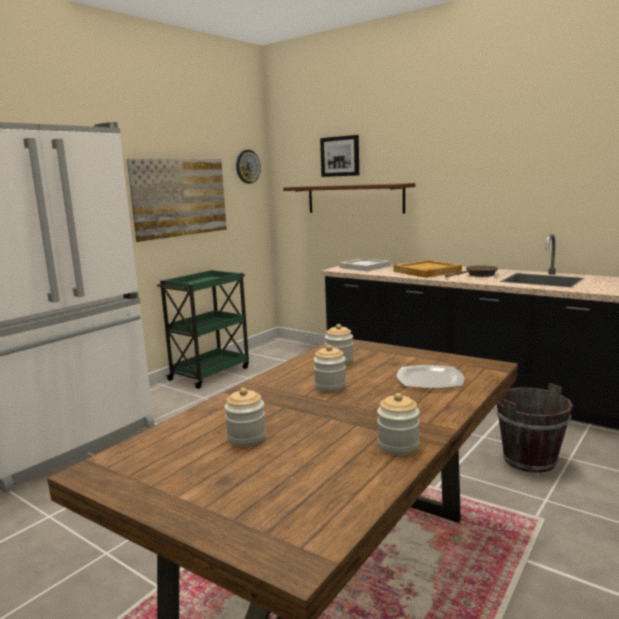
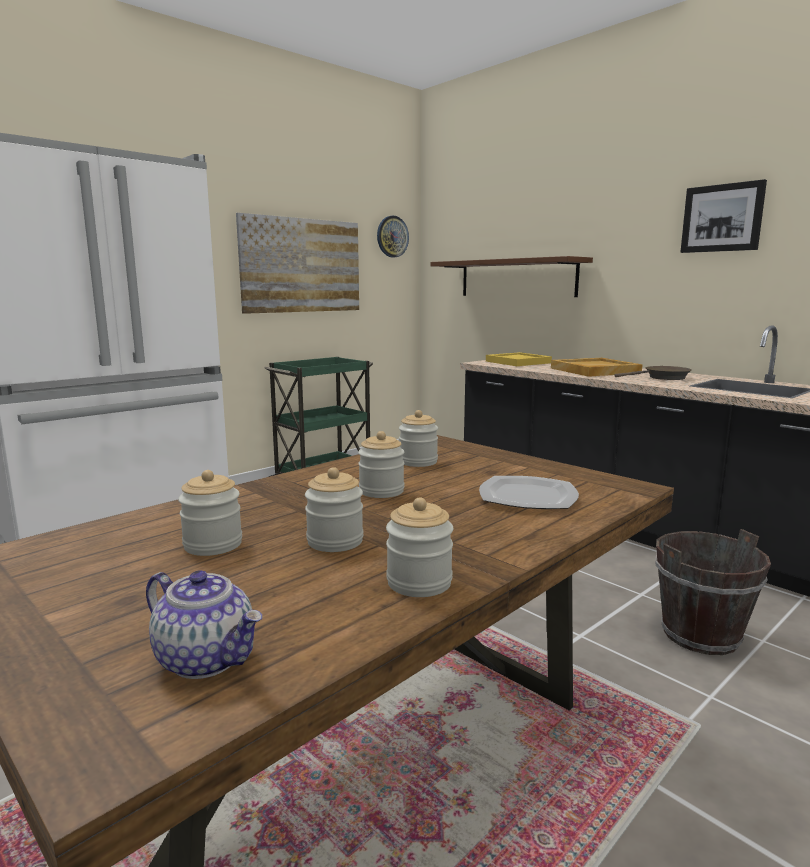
camera: 10 degrees right, 0 degrees up
picture [320,135,359,177] -> picture moved to [680,179,767,253]
white tray [339,258,391,271] -> yellow tray [486,352,552,366]
none -> teapot [146,570,262,679]
none -> jar [305,467,364,552]

